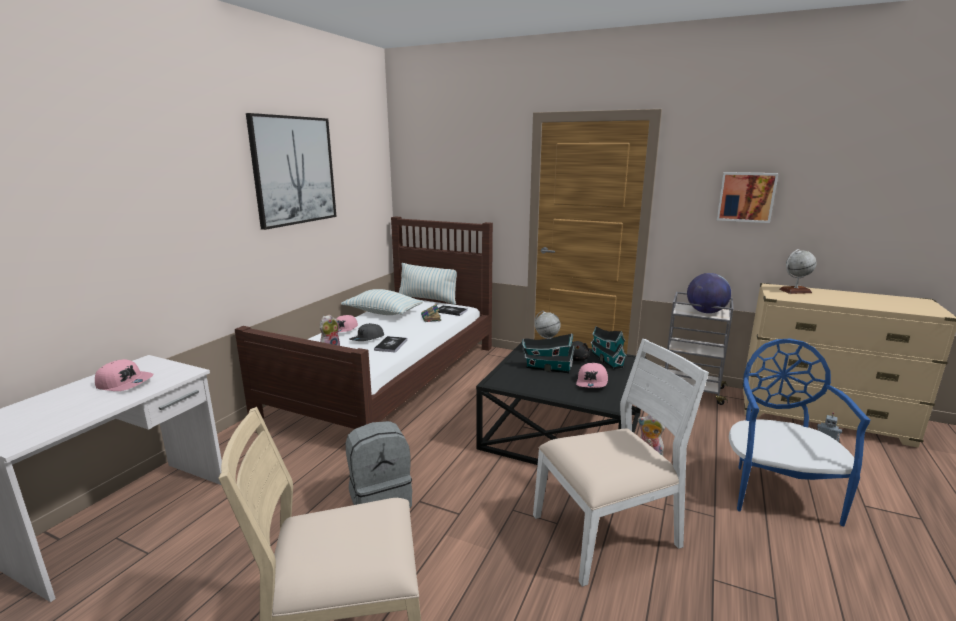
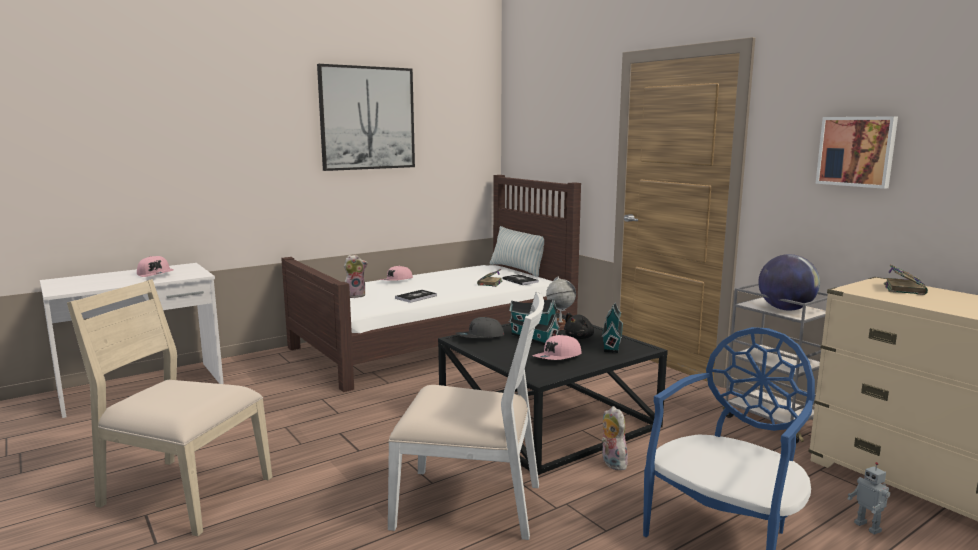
camera: 30 degrees right, 5 degrees down
pillow [341,289,423,315] -> none
grey backpack [346,421,412,508] -> none
grey cap [349,323,384,341] -> grey cap moved to [456,317,504,338]
globe [779,249,817,294] -> book [884,264,928,295]

